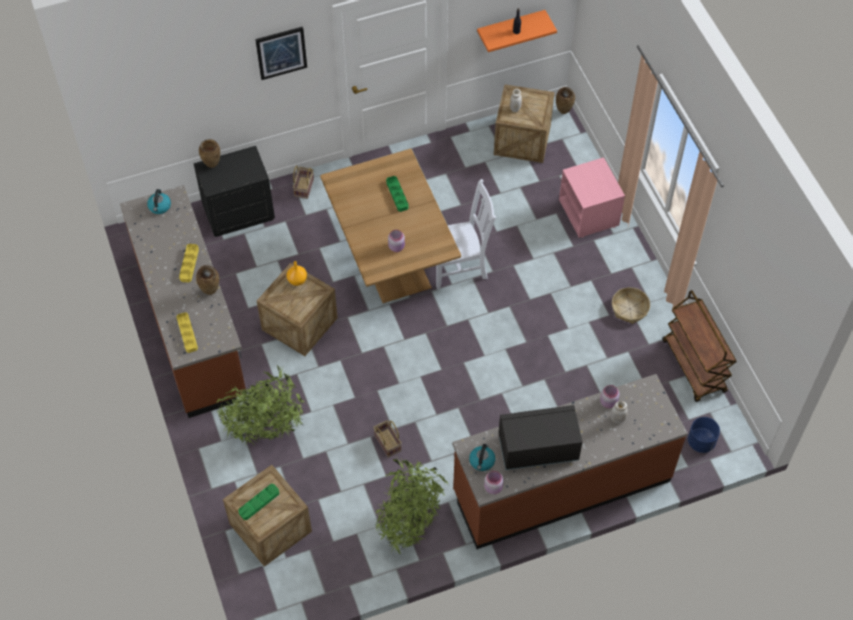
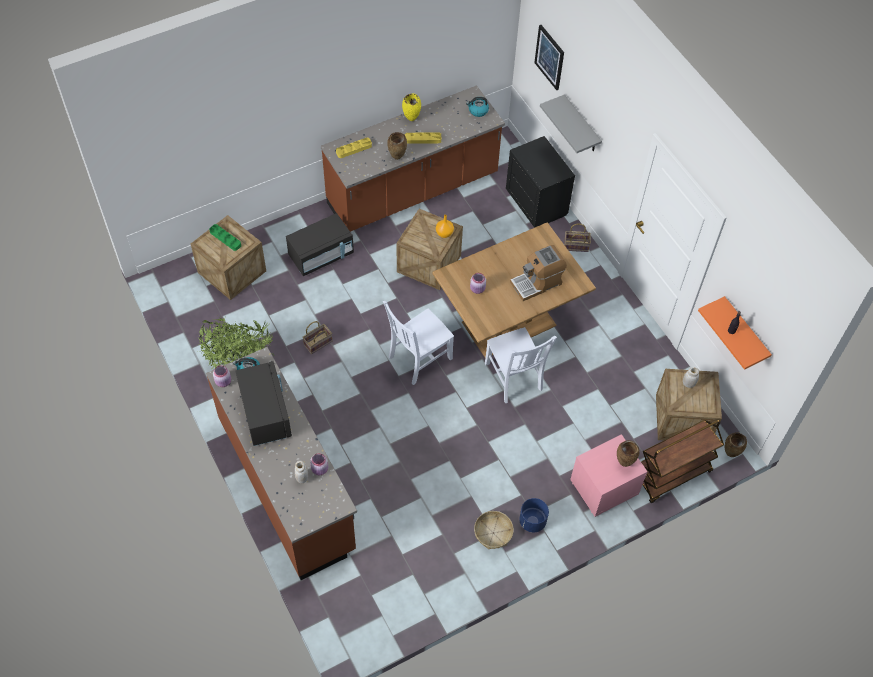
camera: 80 degrees right, 0 degrees up
brown vase [199,139,220,168] -> brown vase moved to [617,440,640,467]
potted plant [215,365,306,444] -> black microwave [286,213,354,276]
picture [255,27,307,80] -> picture moved to [534,25,564,90]
green tray [386,176,408,212] -> coffee machine [510,245,567,301]
brown cart [662,290,737,402] -> brown cart moved to [641,420,724,503]
blue planter [688,417,720,453] -> blue planter moved to [519,498,549,533]
none -> white chair [383,301,454,385]
none -> yellow vase [402,93,421,121]
none -> grey shelf [540,94,602,153]

